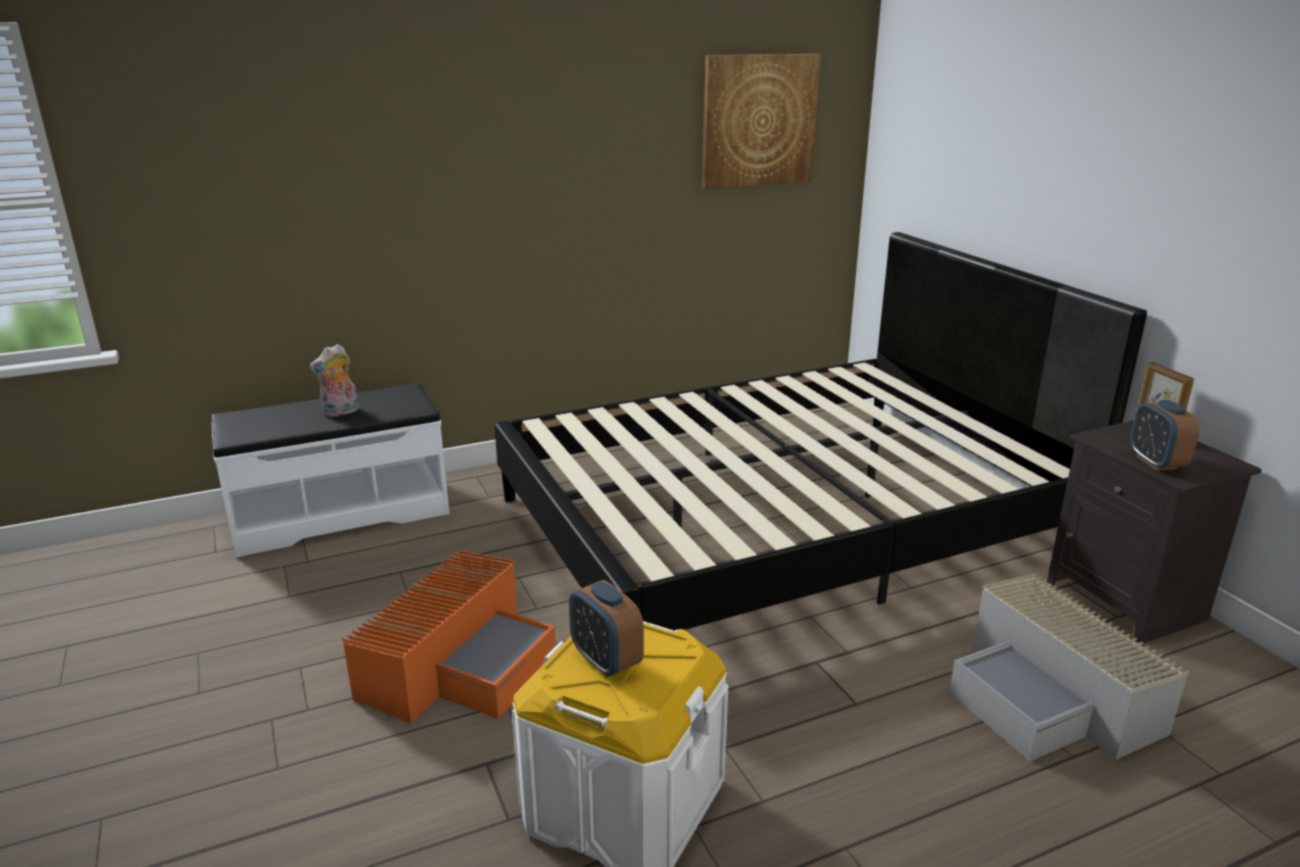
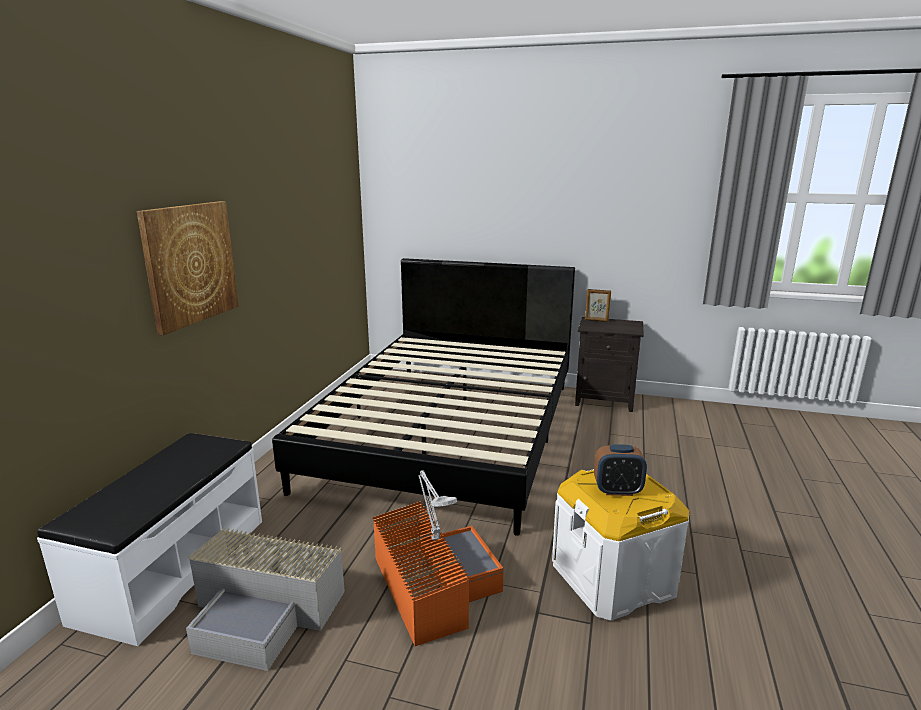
camera: 50 degrees left, 5 degrees down
plush toy [309,344,359,417] -> none
picture [702,54,821,189] -> picture moved to [137,201,238,335]
grey storage box [949,574,1189,761] -> grey storage box moved to [186,528,345,671]
alarm clock [1130,400,1199,471] -> none
none -> grey table lamp [419,470,457,540]

